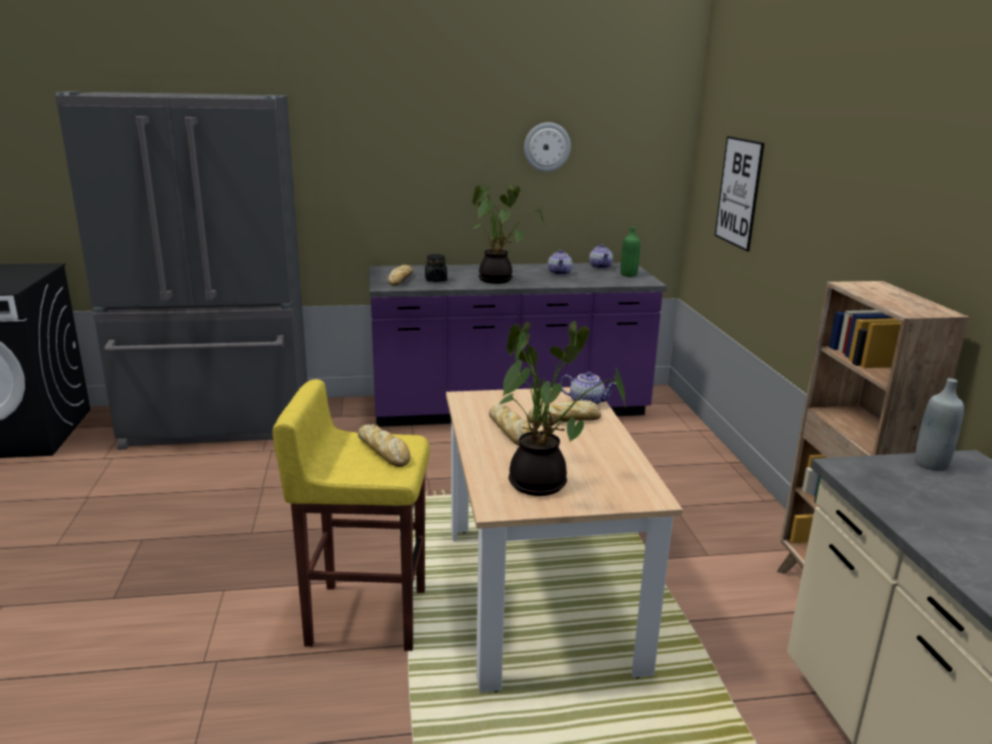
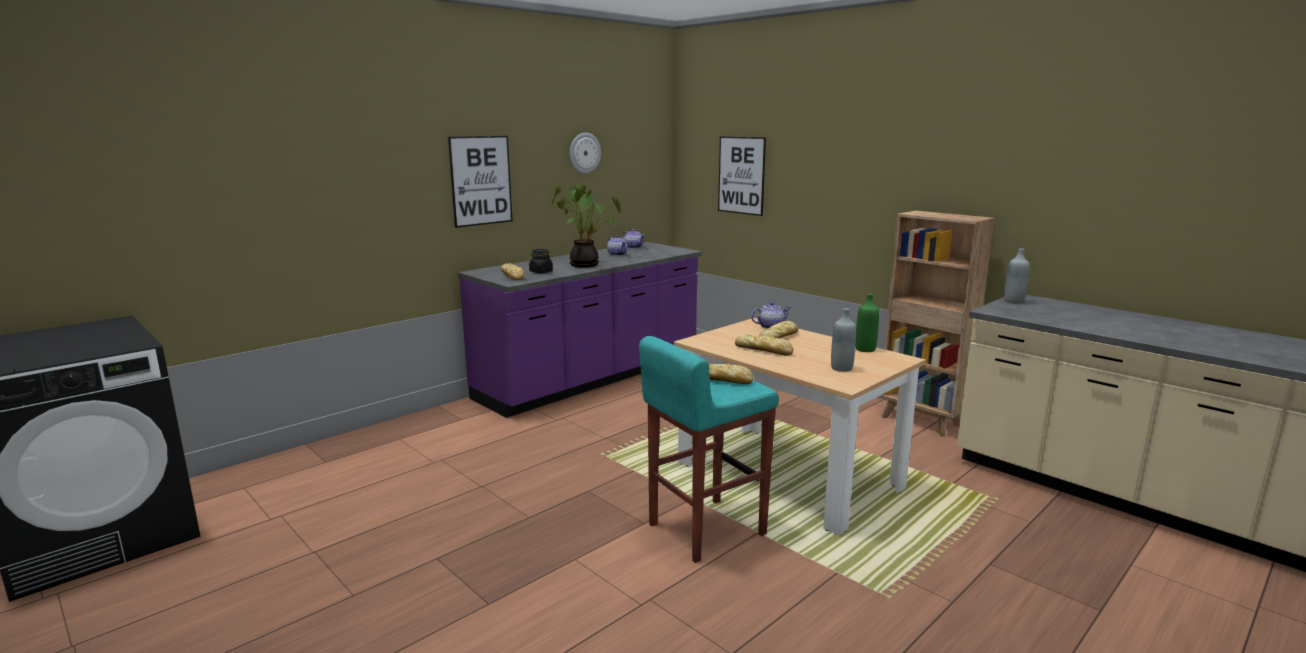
camera: 35 degrees left, 5 degrees down
grey fridge [55,91,307,450] -> none
yellow stool [272,379,430,651] -> turquoise stool [639,336,779,563]
potted plant [498,321,626,496] -> grey bottle [831,308,856,372]
green bottle [620,227,640,277] -> green bottle moved to [856,294,879,352]
none -> picture [448,136,513,228]

